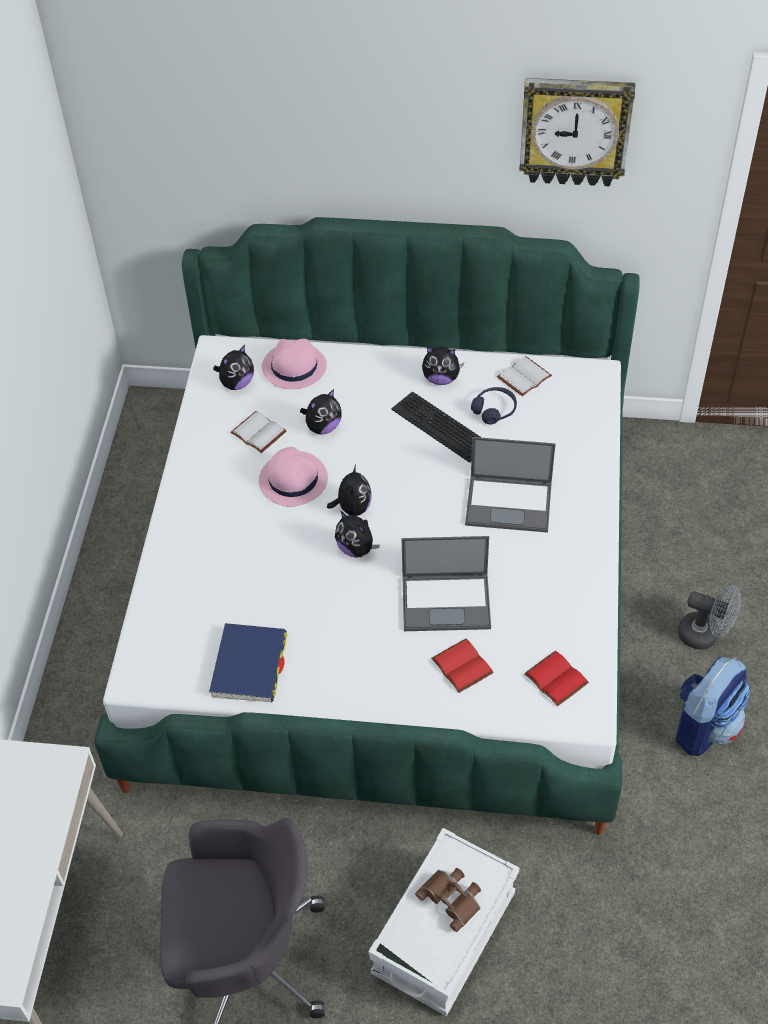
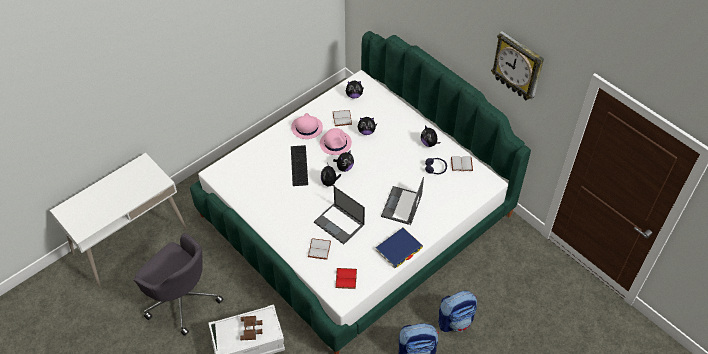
camera: 40 degrees right, 0 degrees up
blue book [209,623,287,702] -> blue book moved to [376,228,423,268]
pink hat [262,339,327,389] -> pink hat moved to [291,113,323,139]
keyboard [391,391,482,463] -> keyboard moved to [291,145,308,186]
red book [431,639,494,693] -> white book [308,238,331,260]
laptop [465,437,555,533] -> laptop turned 60 degrees clockwise [381,177,424,225]
grey fan [678,585,741,650] -> backpack [438,291,477,332]

